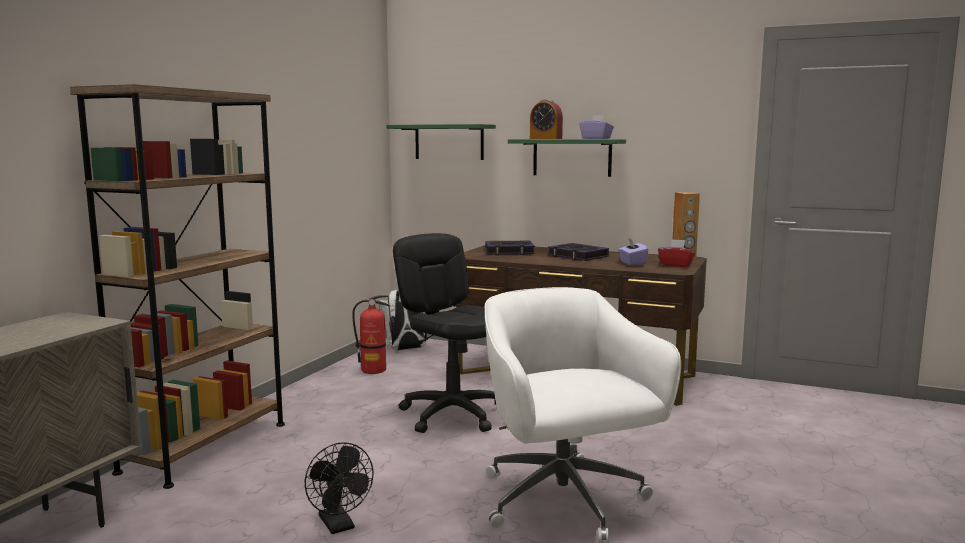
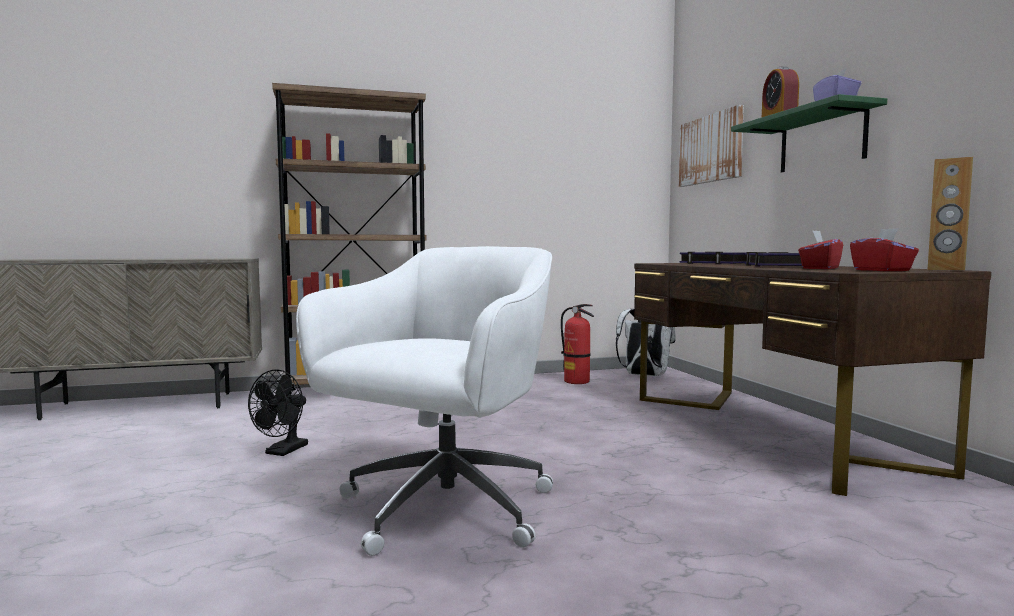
camera: 50 degrees right, 5 degrees down
green shelf [387,124,496,160] -> picture [679,105,744,187]
black office chair [393,233,496,433] -> none
purple tissue box [618,238,648,266] -> red tissue box [798,230,843,269]

